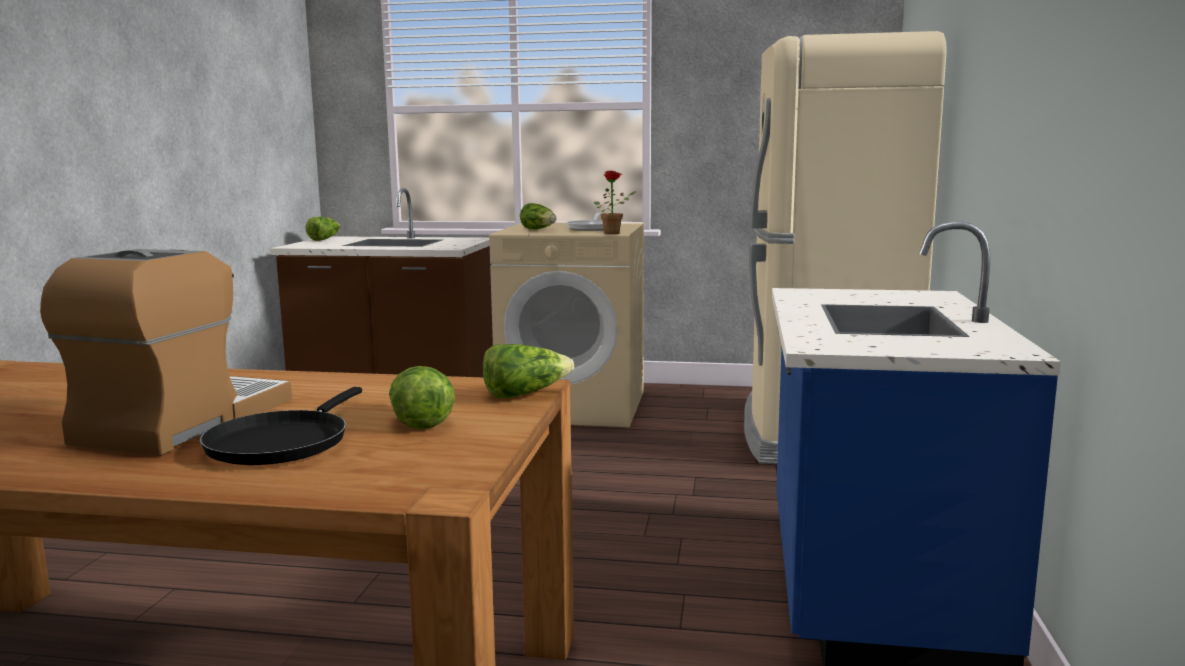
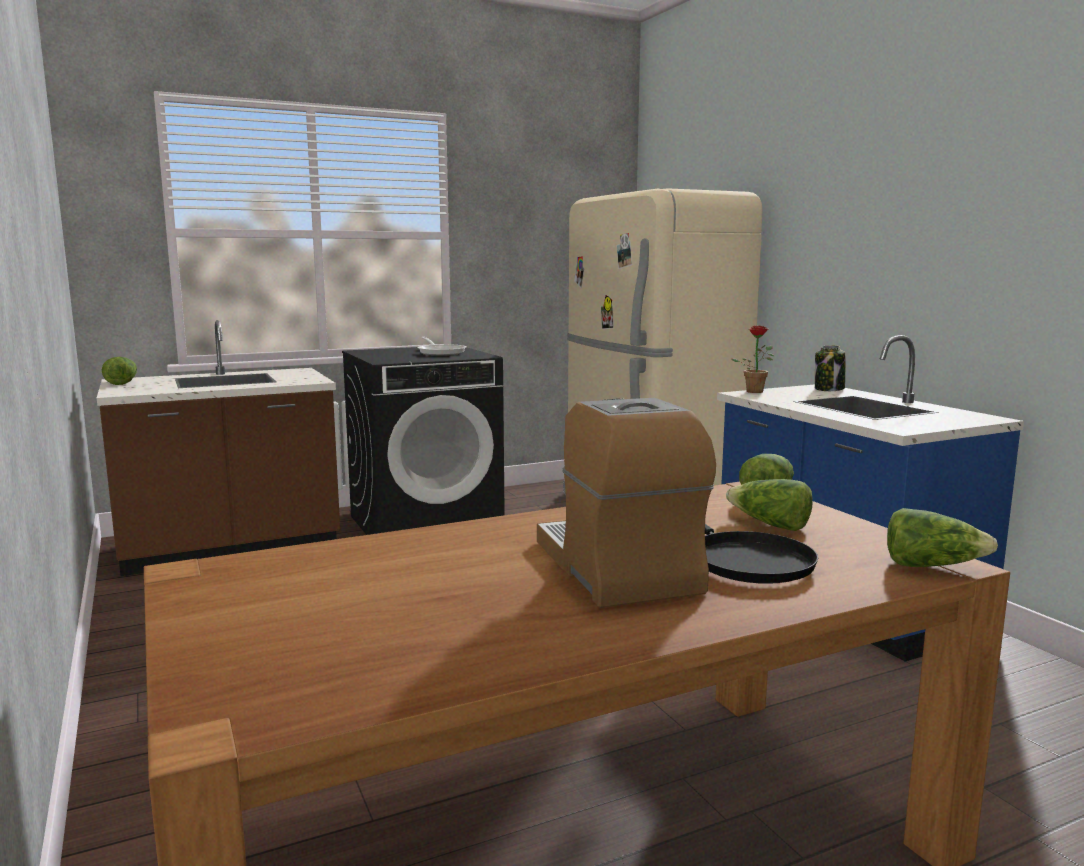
camera: 35 degrees left, 0 degrees up
beige washing machine [489,223,644,427] -> black washing machine [342,347,505,535]
lettuce [520,203,557,229] -> lettuce moved to [887,508,998,567]
potted plant [594,170,637,234] -> potted plant moved to [732,326,774,393]
none -> jar [815,345,845,391]

